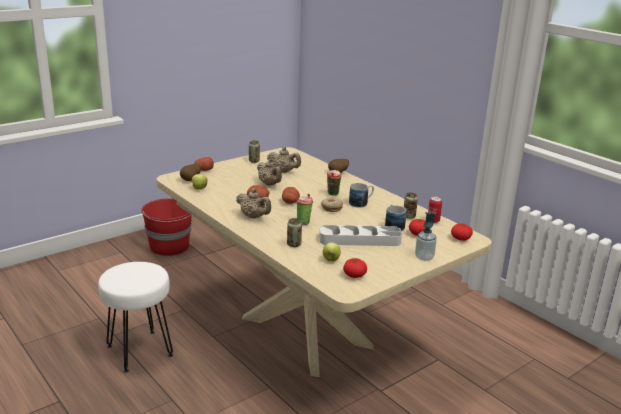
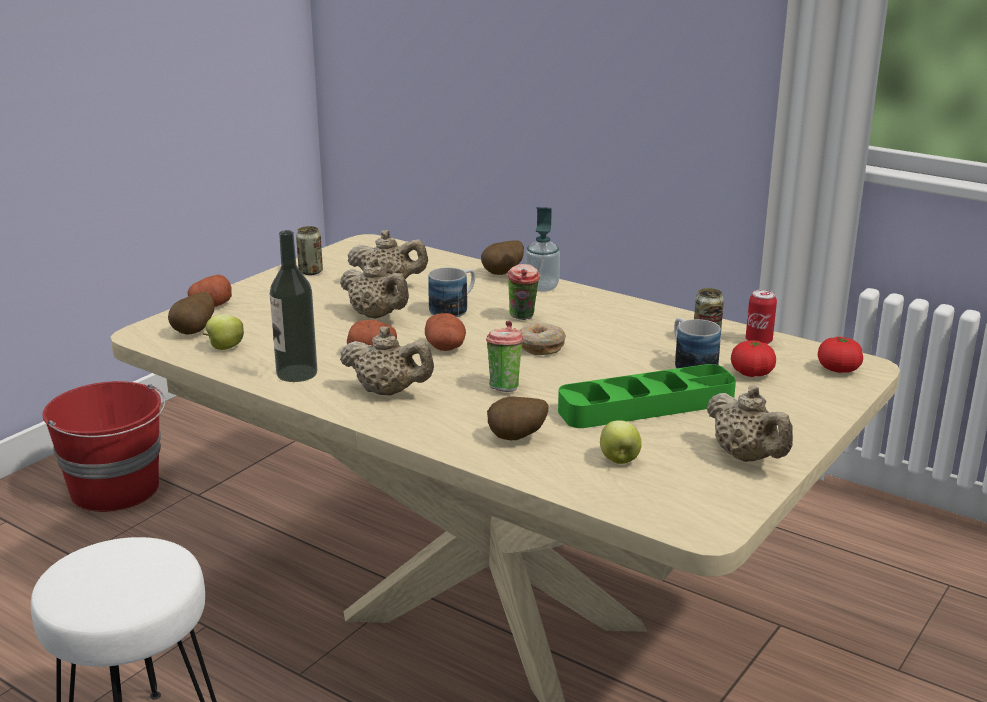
camera: 15 degrees left, 0 degrees up
can [287,218,302,247] -> potato [487,396,549,440]
grey tray [319,225,402,246] -> green tray [558,364,736,428]
tomato [343,258,367,278] -> none
mug [349,183,374,208] -> mug moved to [428,267,475,317]
soap dispenser [415,212,437,261] -> soap dispenser moved to [526,207,560,292]
none -> bottle [270,230,317,382]
none -> beige teapot [706,385,793,462]

